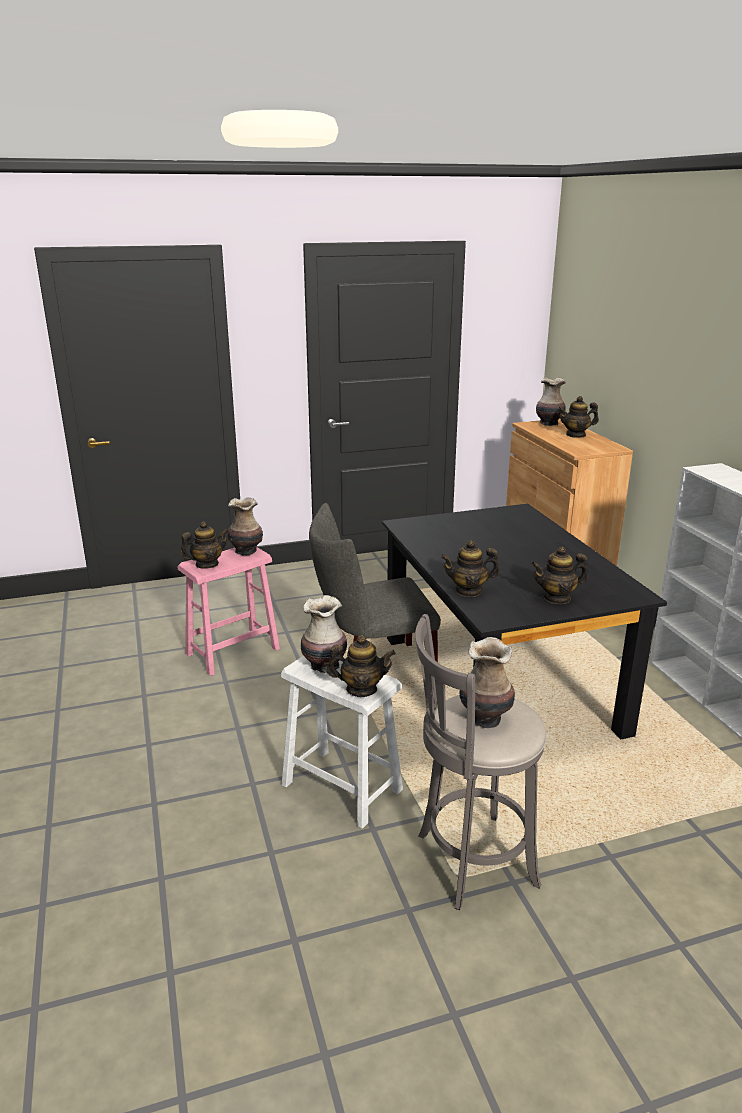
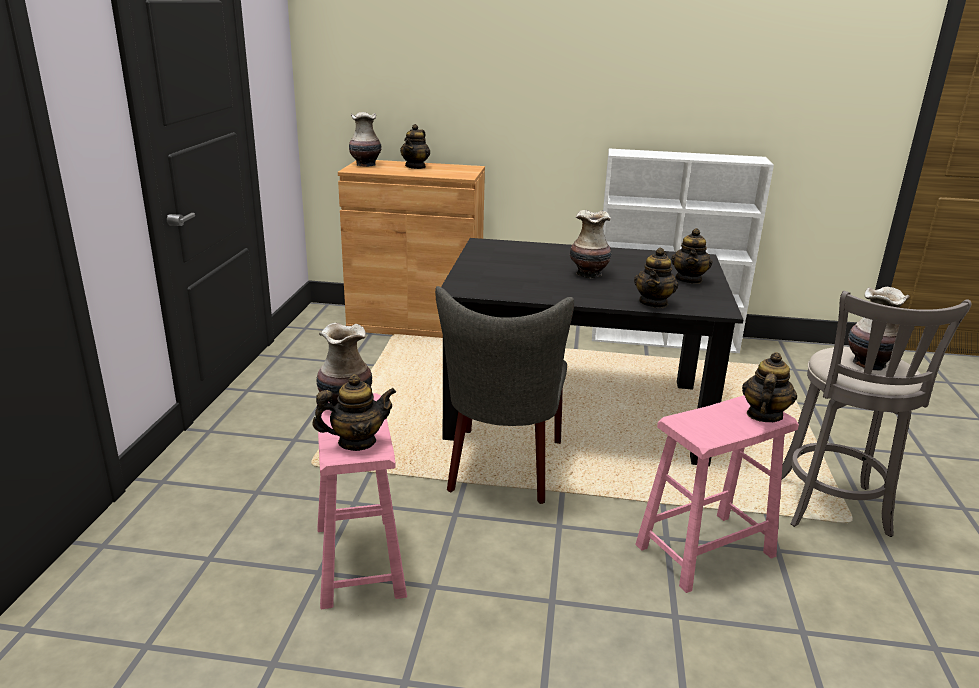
camera: 65 degrees left, 0 degrees up
teapot [180,521,228,568] -> teapot turned 75 degrees clockwise [312,374,396,451]
white stool [281,656,403,829] -> pink stool [635,395,799,593]
vase [301,595,347,673] -> vase moved to [570,210,611,279]

